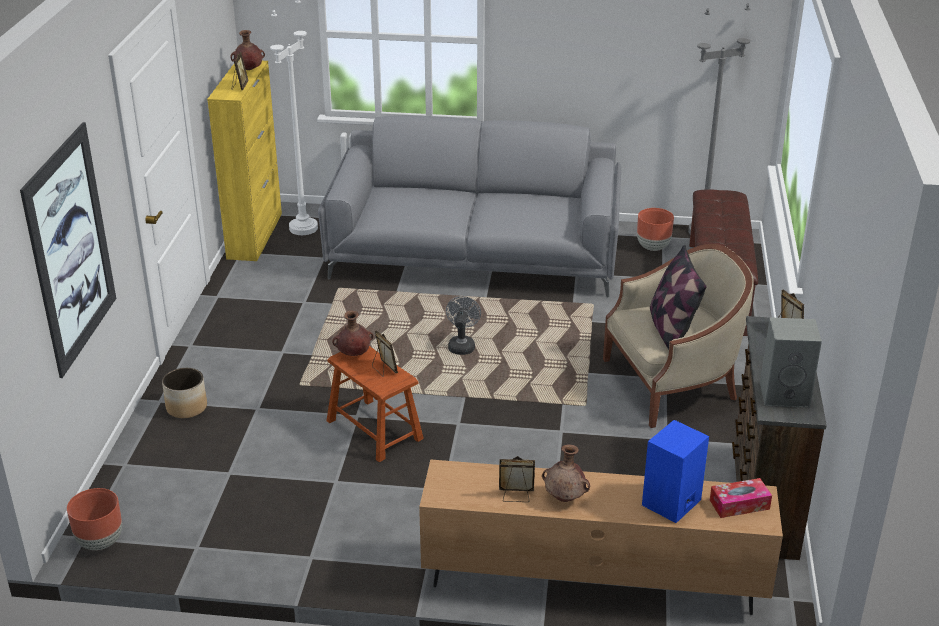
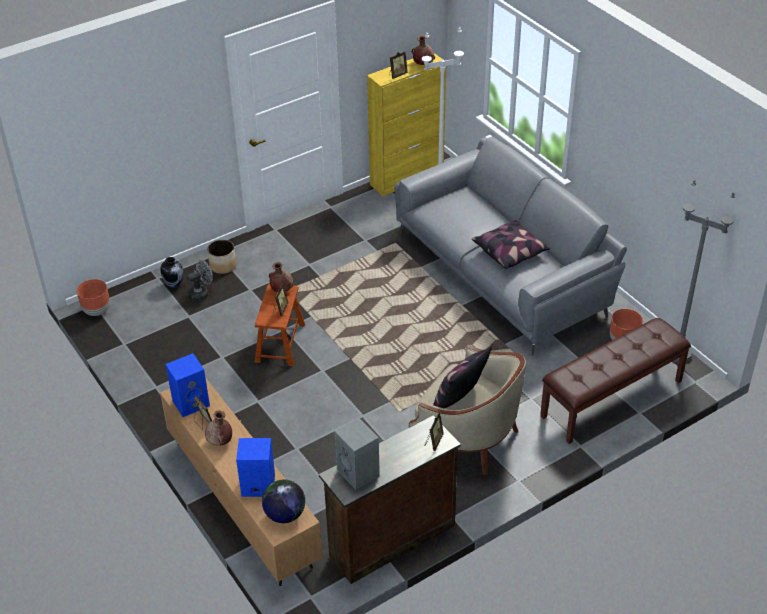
camera: 50 degrees right, 10 degrees up
picture [20,122,116,378] -> none
grey fan [446,296,481,355] -> grey fan moved to [187,260,213,301]
tissue box [710,478,772,518] -> globe [262,479,305,523]
none -> vase [161,257,183,288]
none -> blue speaker [165,353,210,417]
none -> pillow [472,220,550,269]

